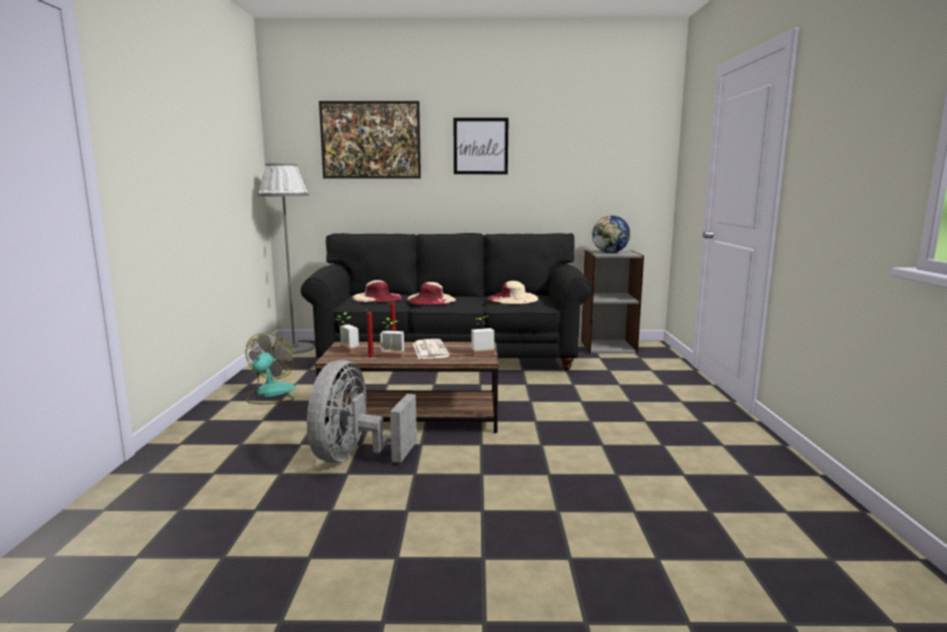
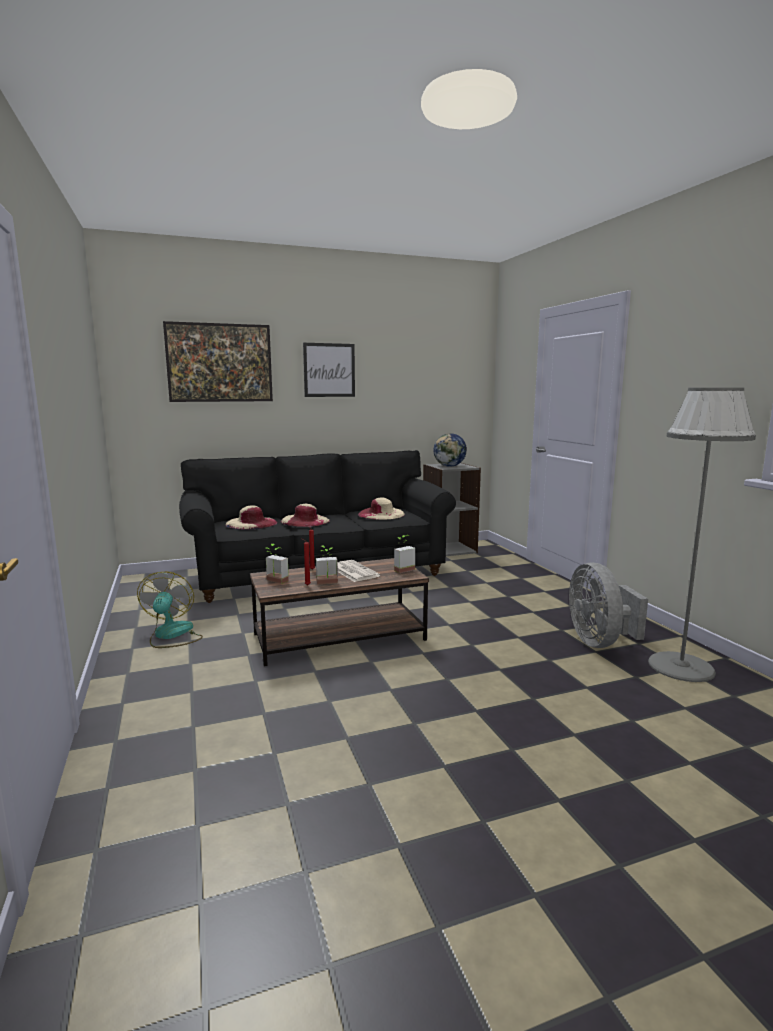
camera: 20 degrees left, 0 degrees up
grey floor lamp [257,163,315,354] -> grey floor lamp moved to [648,388,756,682]
grey fan [307,360,417,463] -> grey fan moved to [569,562,648,648]

